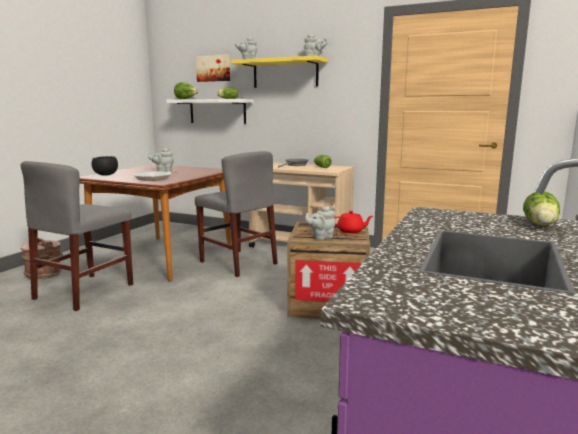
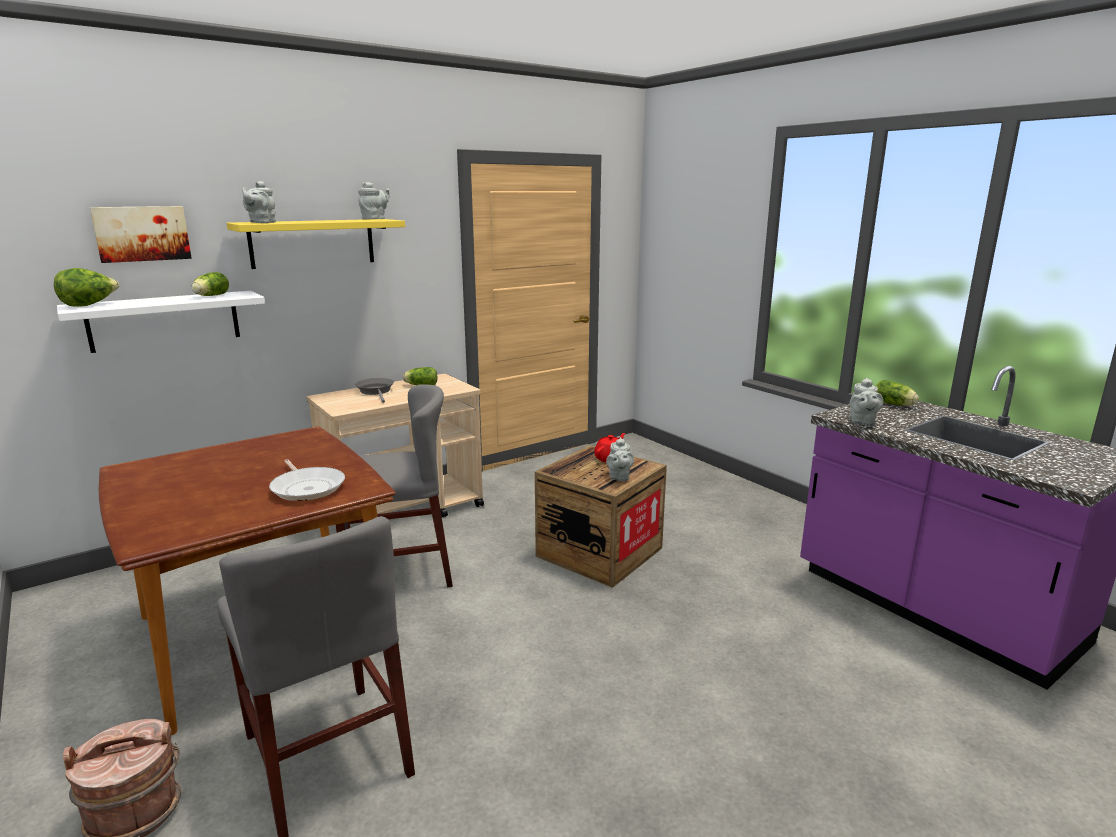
camera: 60 degrees left, 5 degrees up
black bowl [92,156,118,176] -> none
grey teapot [148,148,174,172] -> grey teapot moved to [849,378,883,426]

